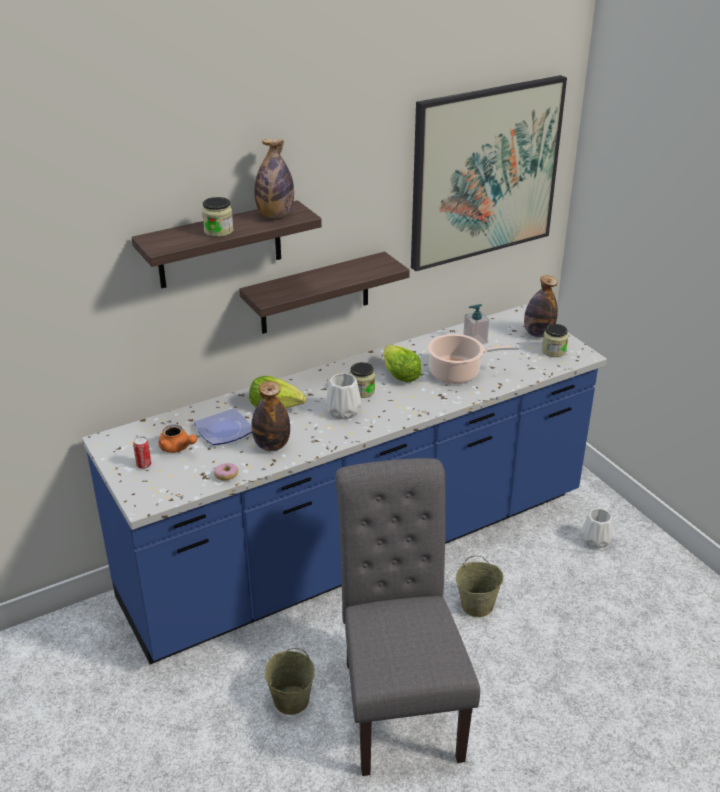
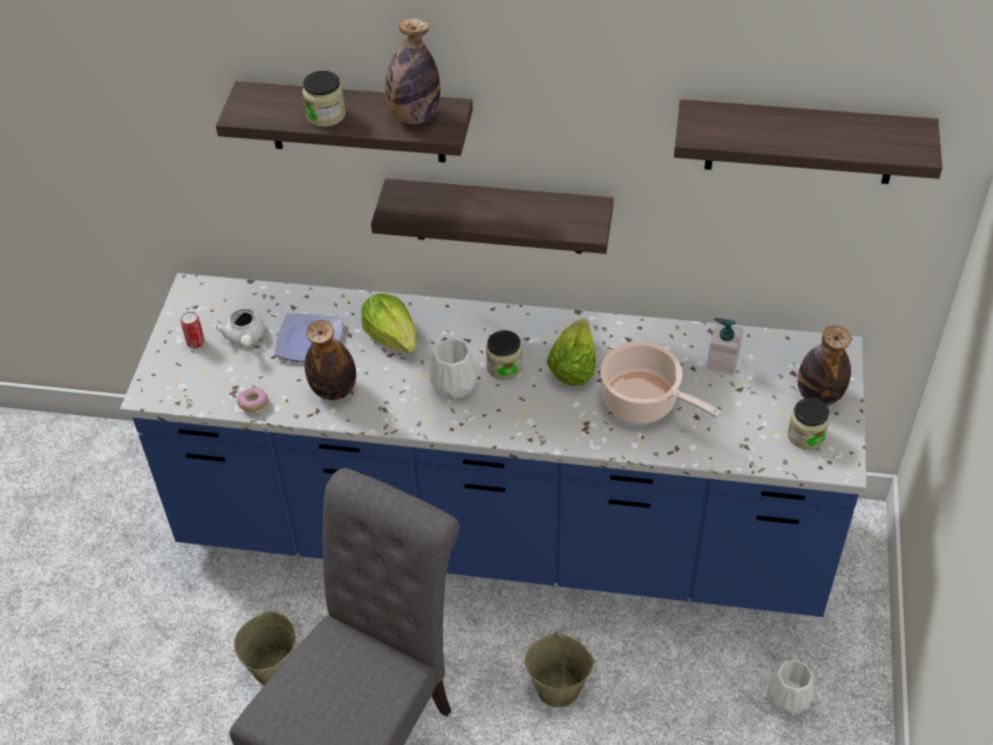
camera: 40 degrees right, 15 degrees up
orange teapot [158,425,197,453] -> white teapot [215,309,265,347]
picture [411,75,567,271] -> shelf [674,99,942,184]

